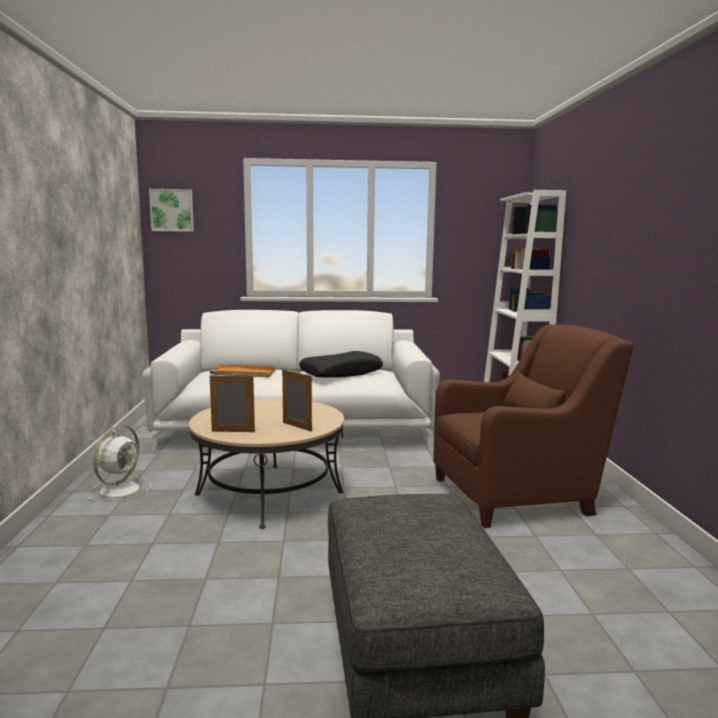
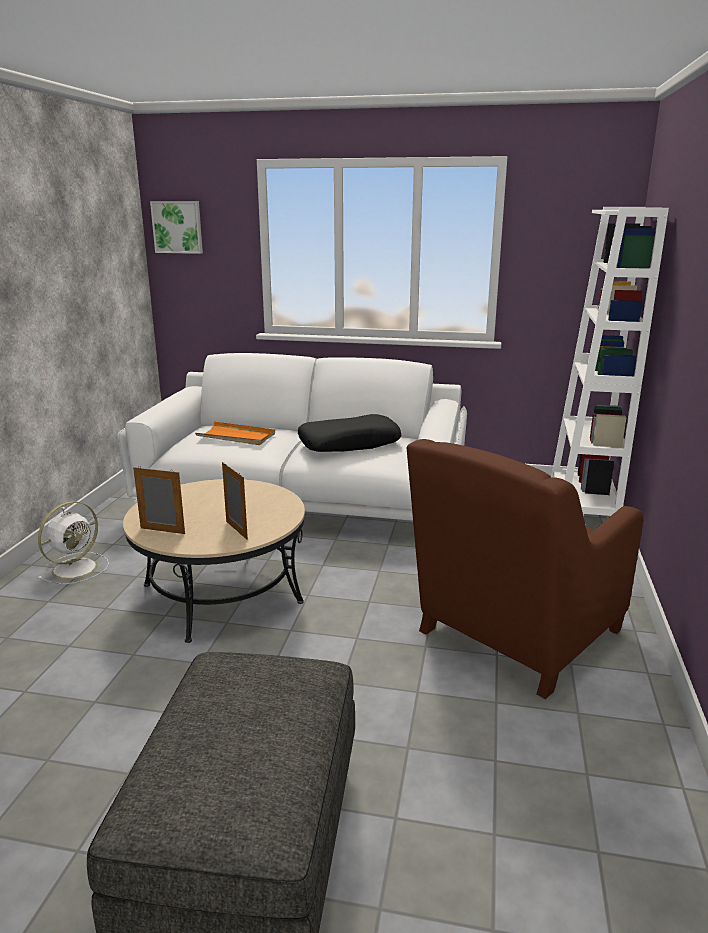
camera: 15 degrees right, 10 degrees up
brown armchair [433,324,634,528] -> brown armchair turned 135 degrees clockwise [407,439,643,699]

